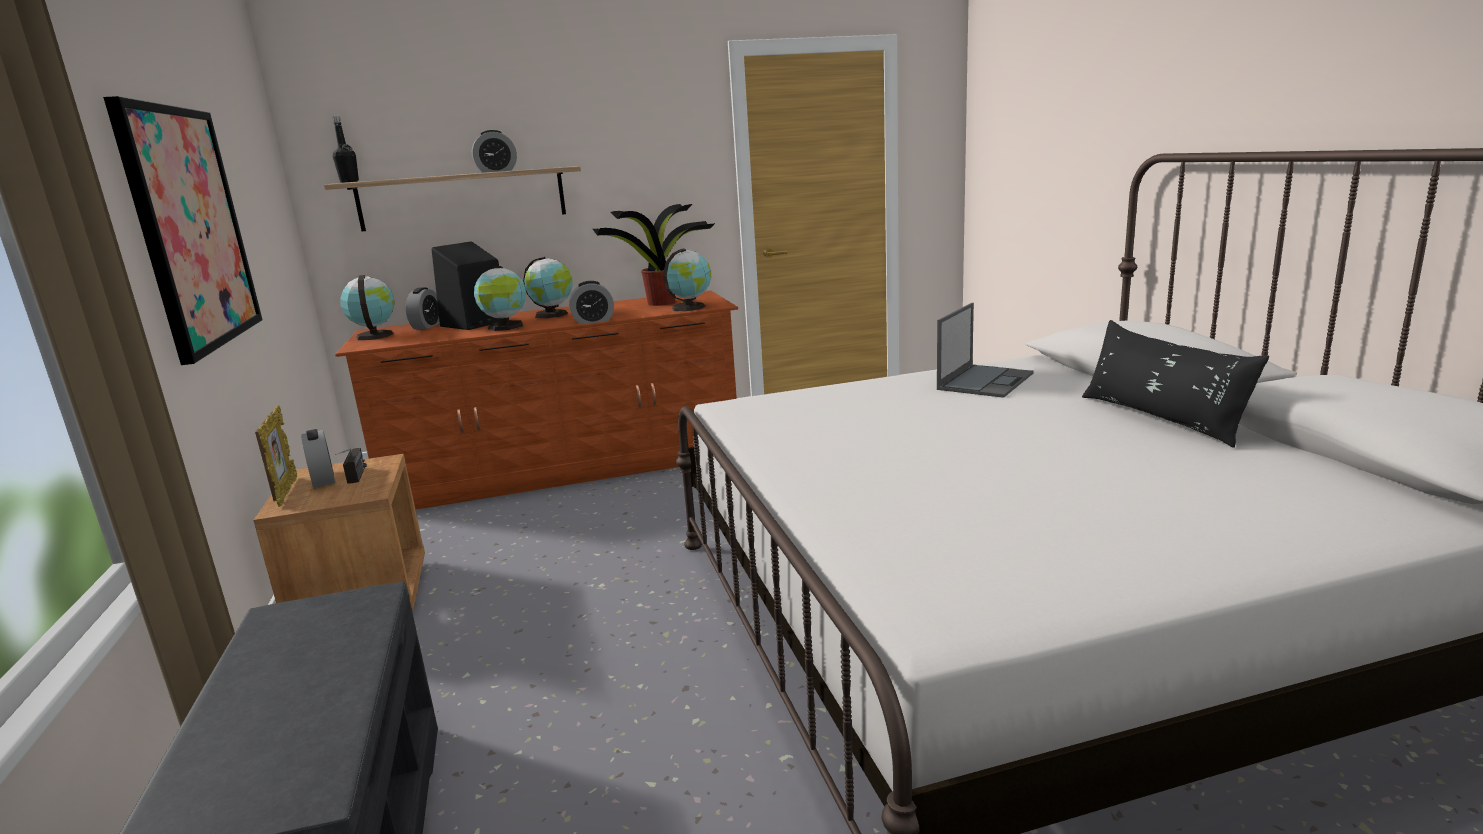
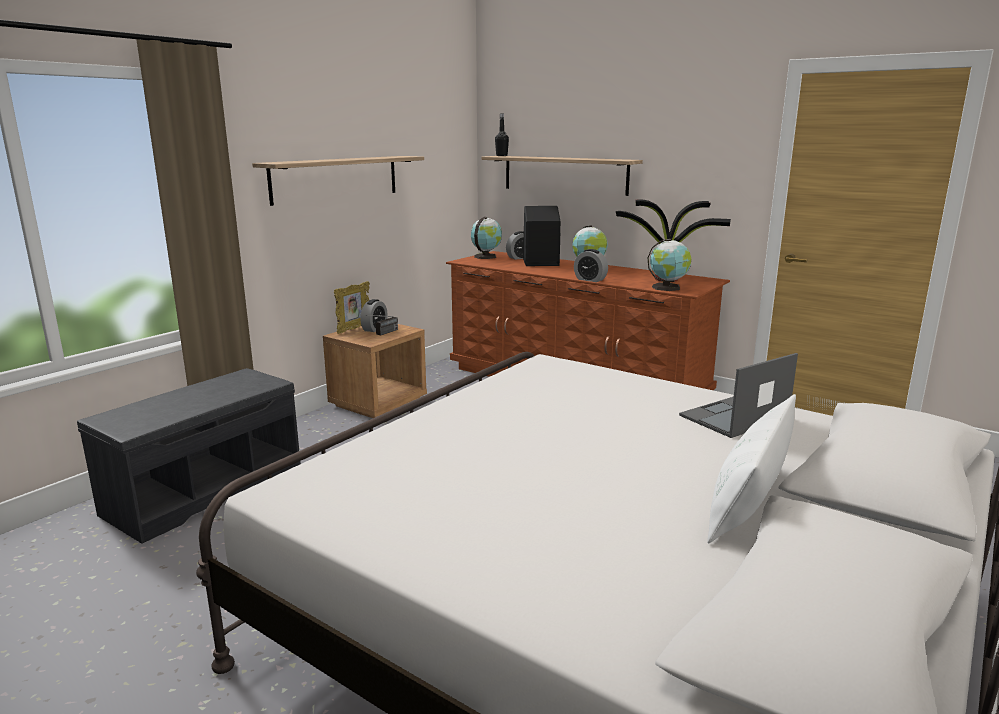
camera: 50 degrees right, 0 degrees up
picture [103,96,263,365] -> shelf [252,156,424,206]
alarm clock [472,130,517,173] -> none
globe [474,266,526,331] -> none
laptop [937,303,1034,398] -> laptop turned 150 degrees clockwise [679,353,798,438]
black pillow [1082,320,1269,448] -> white pillow [707,394,796,544]

